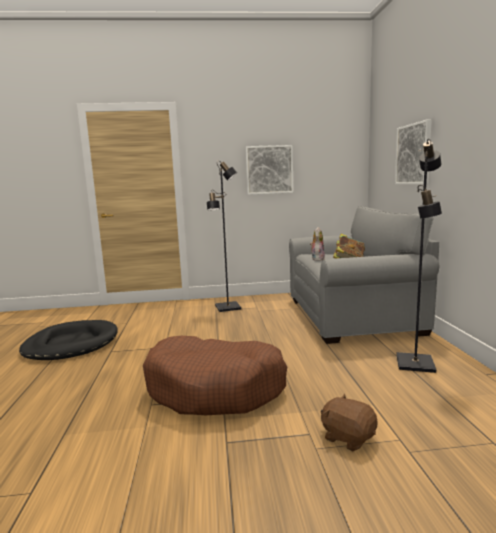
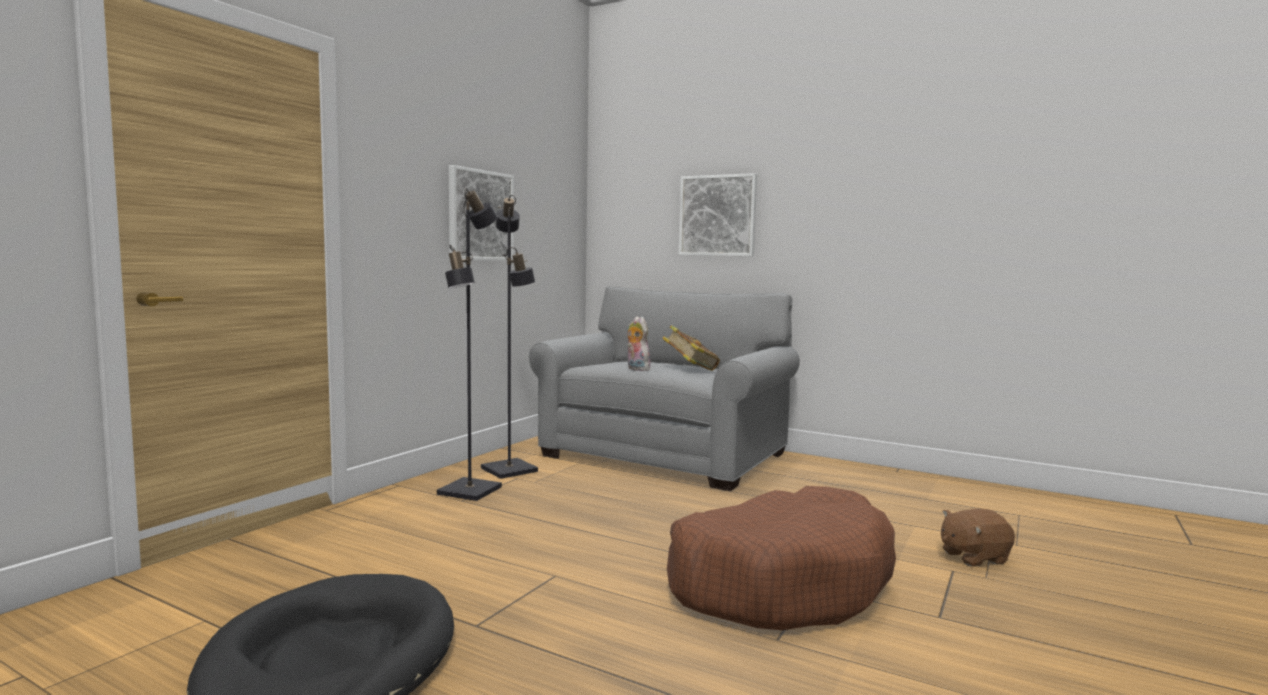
camera: 55 degrees left, 5 degrees down
black floor lamp [396,139,442,373] -> black floor lamp moved to [481,195,538,479]

